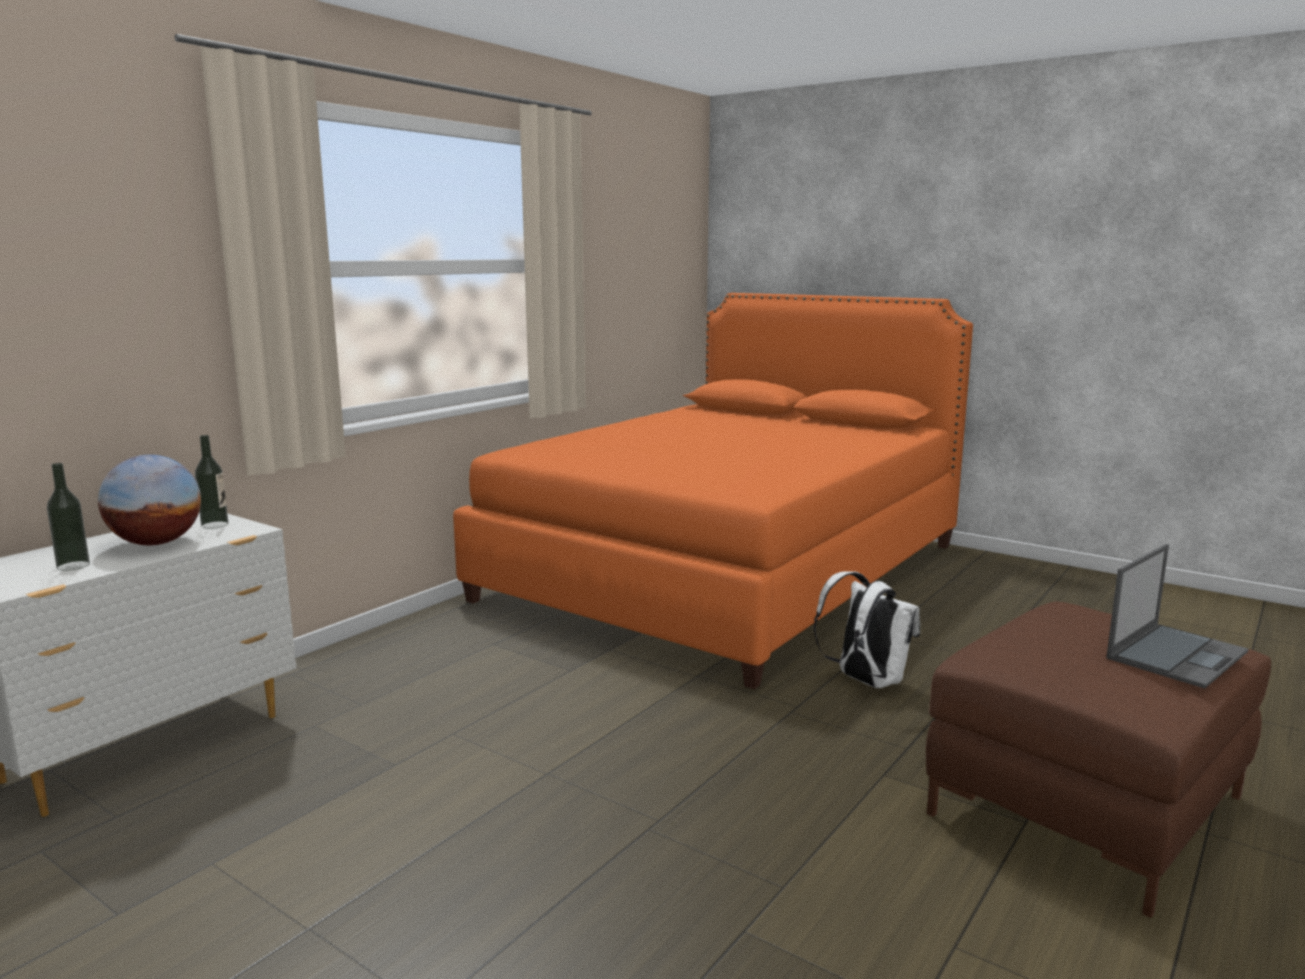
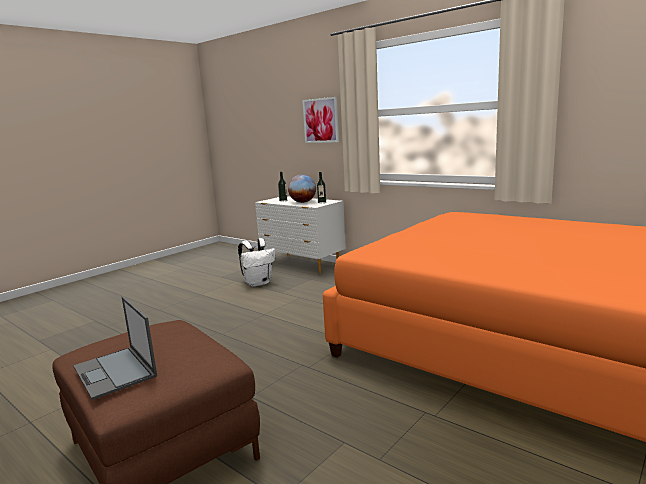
camera: 95 degrees right, 0 degrees up
white backpack [814,571,920,688] -> white backpack moved to [238,238,275,287]
none -> picture [302,97,339,143]

